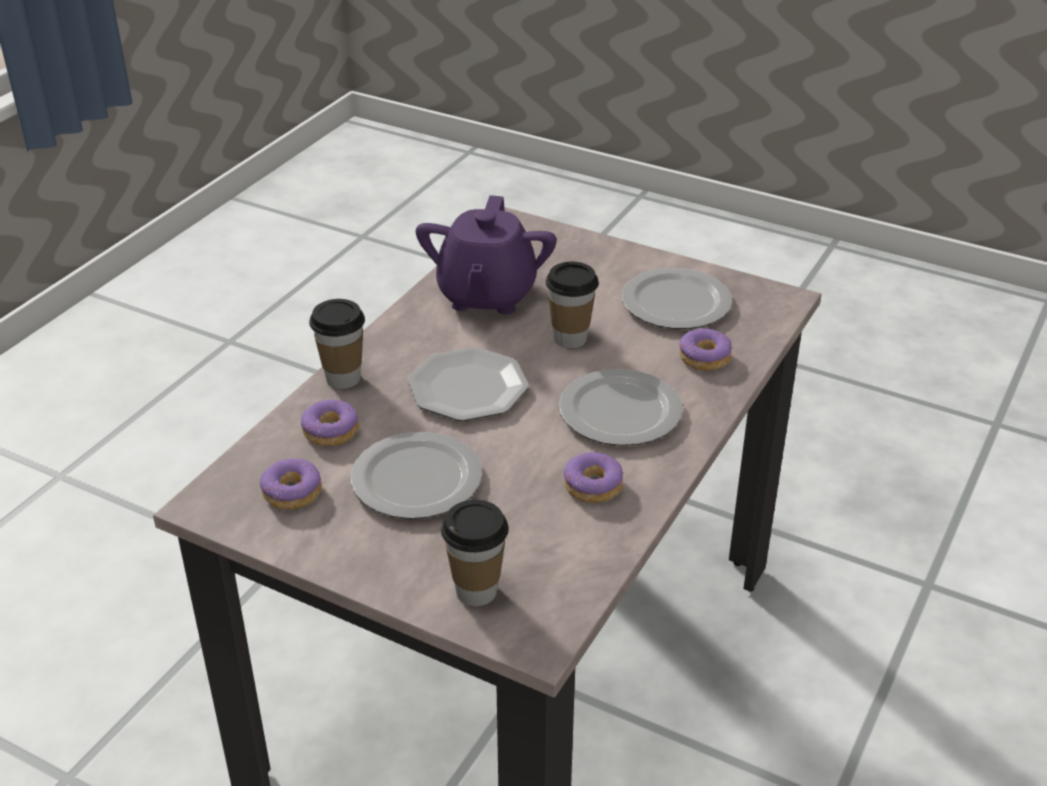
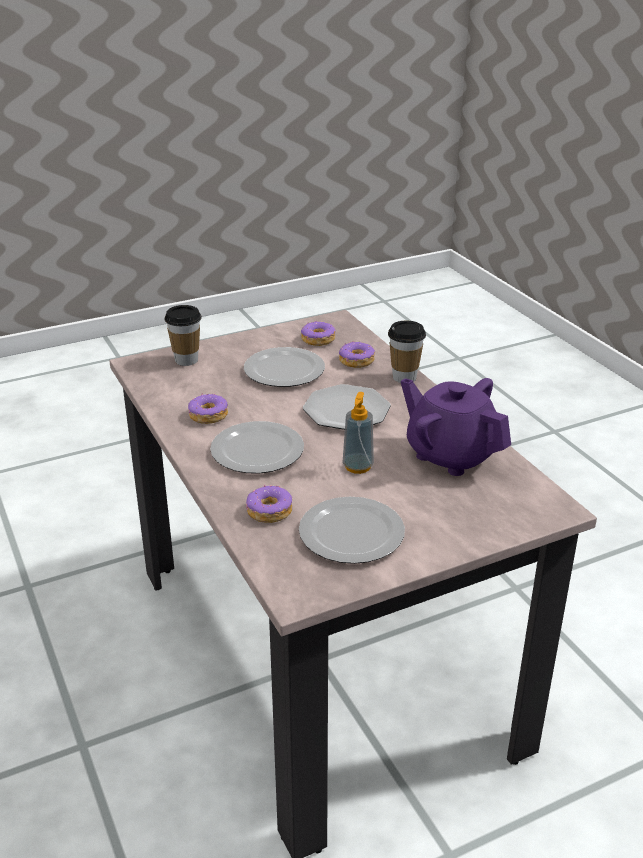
camera: 125 degrees right, 5 degrees down
cup [546,262,599,348] -> soap dispenser [343,392,374,474]

